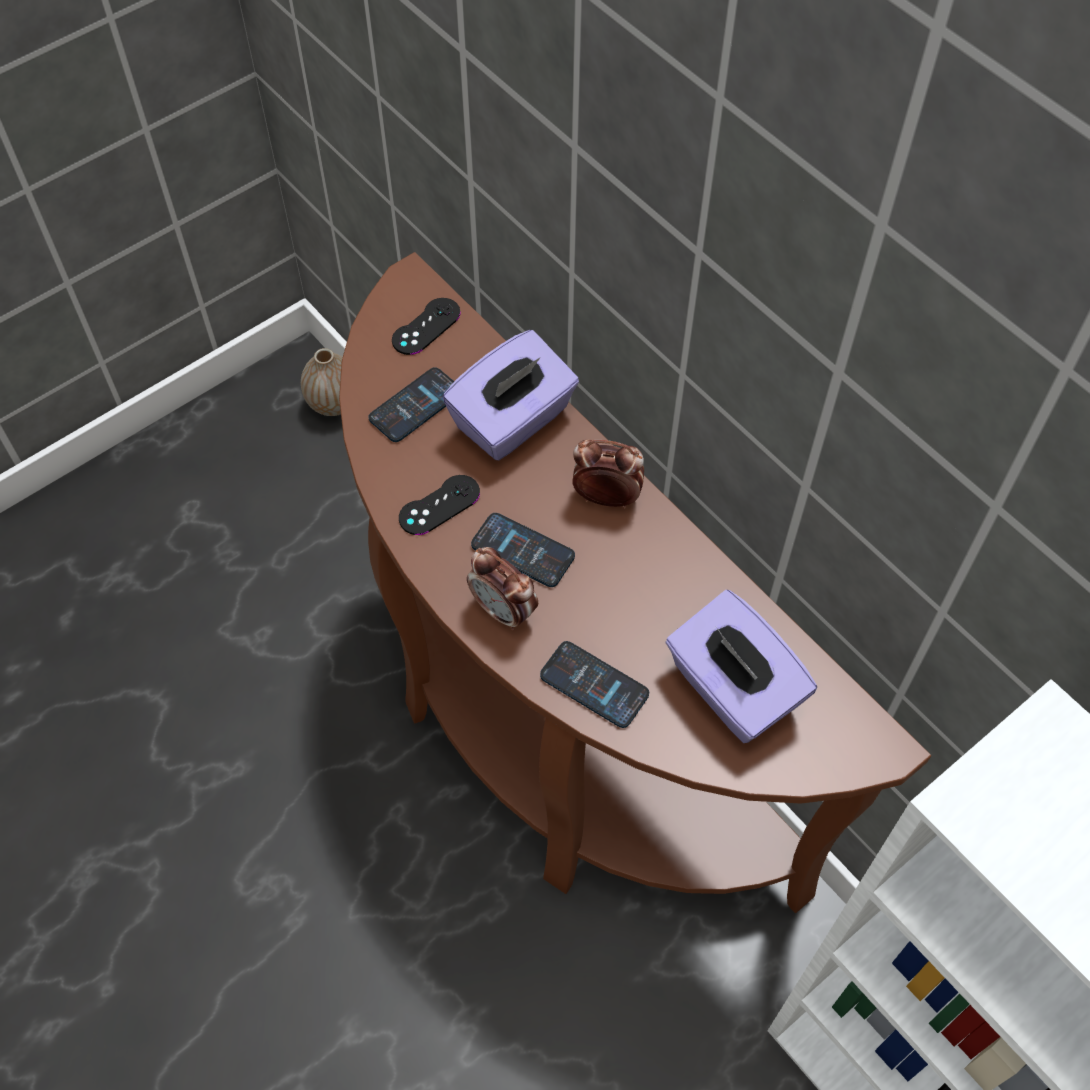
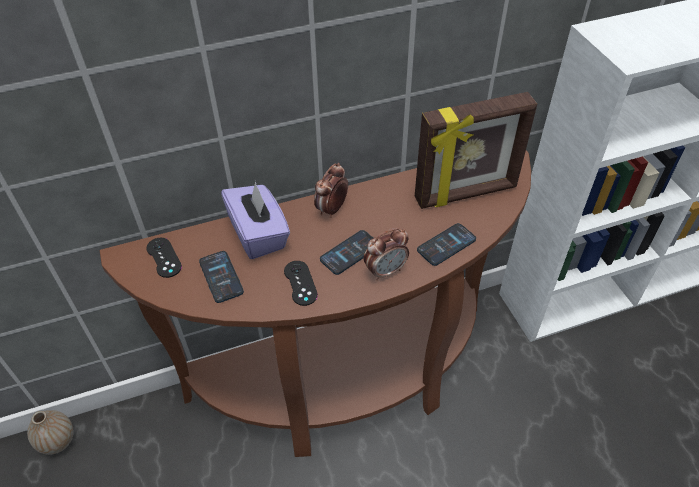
camera: 70 degrees left, 10 degrees down
purple tissue box [665,590,817,743] -> picture frame [415,92,537,209]

